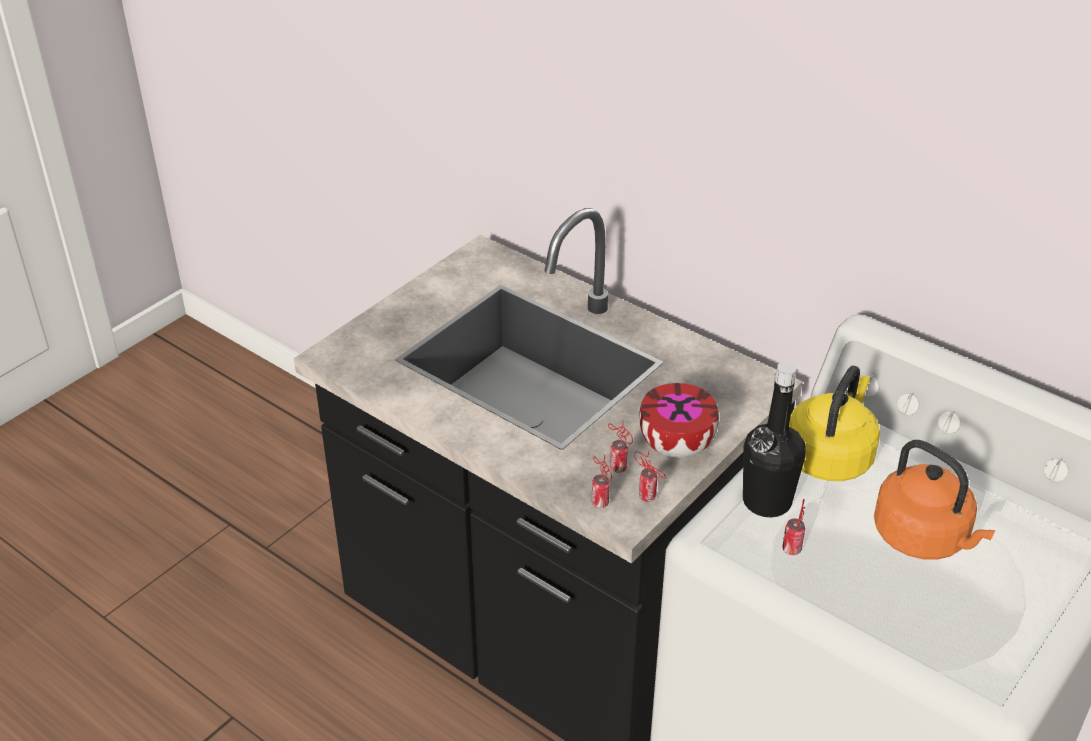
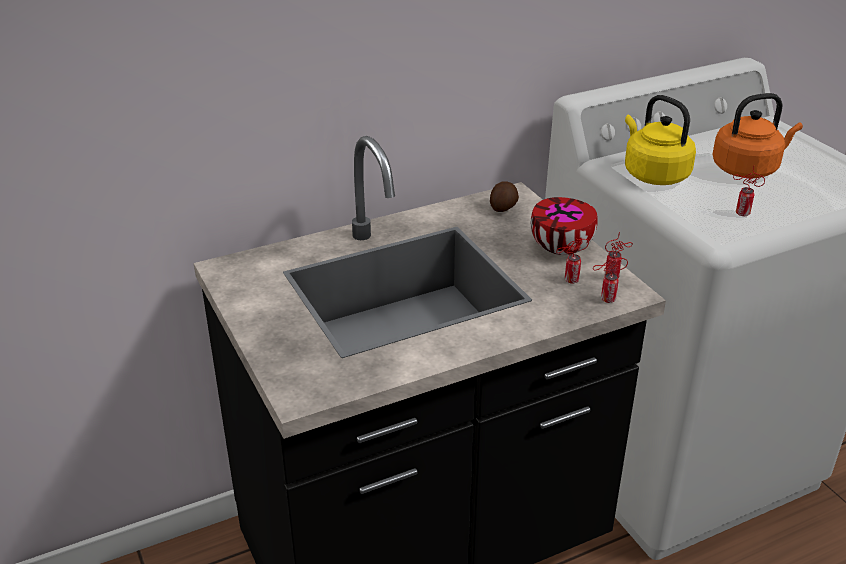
camera: 65 degrees left, 5 degrees down
black bottle [743,362,806,517] -> none
none -> potato [490,182,519,212]

